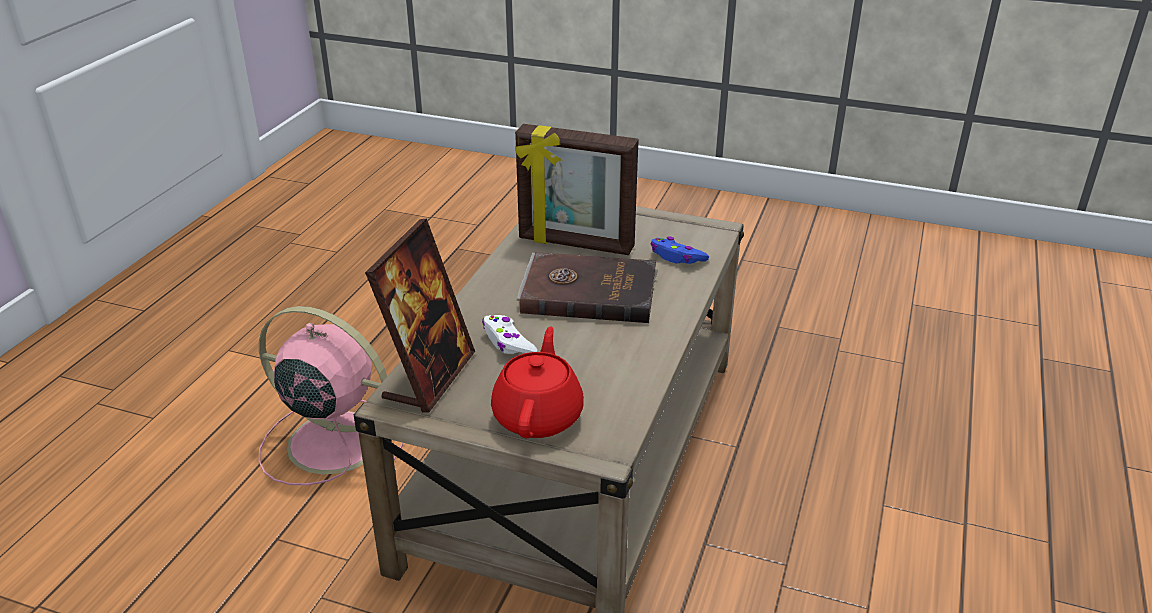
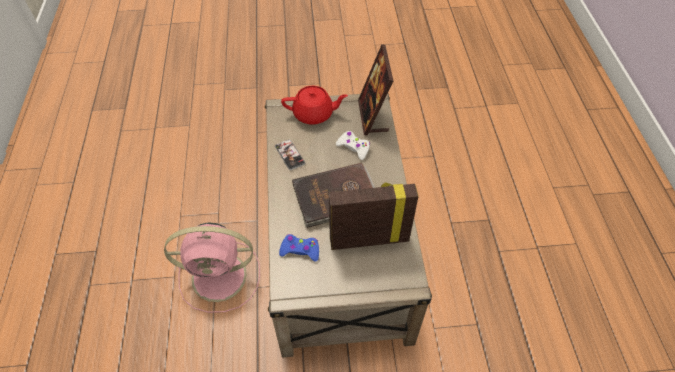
camera: 155 degrees right, 20 degrees up
pink fan [259,306,403,485] -> pink fan moved to [164,222,260,313]
red teapot [491,326,584,438] -> red teapot turned 75 degrees counterclockwise [281,86,348,125]
none -> phone [275,139,305,170]

